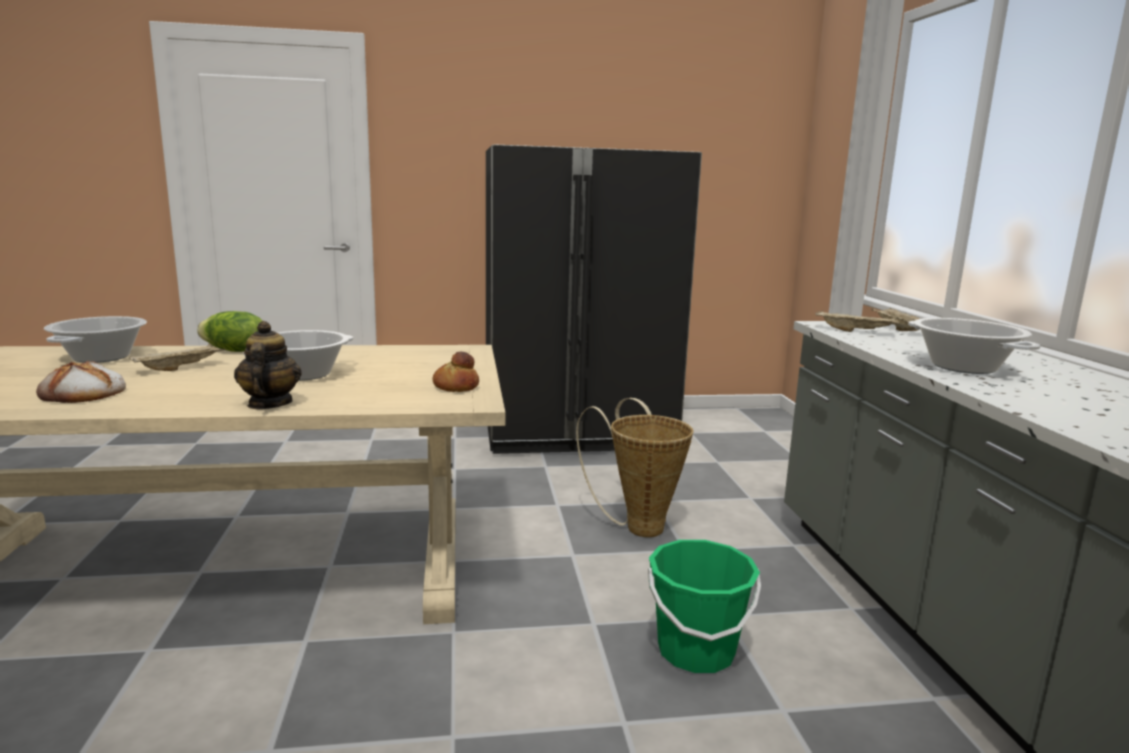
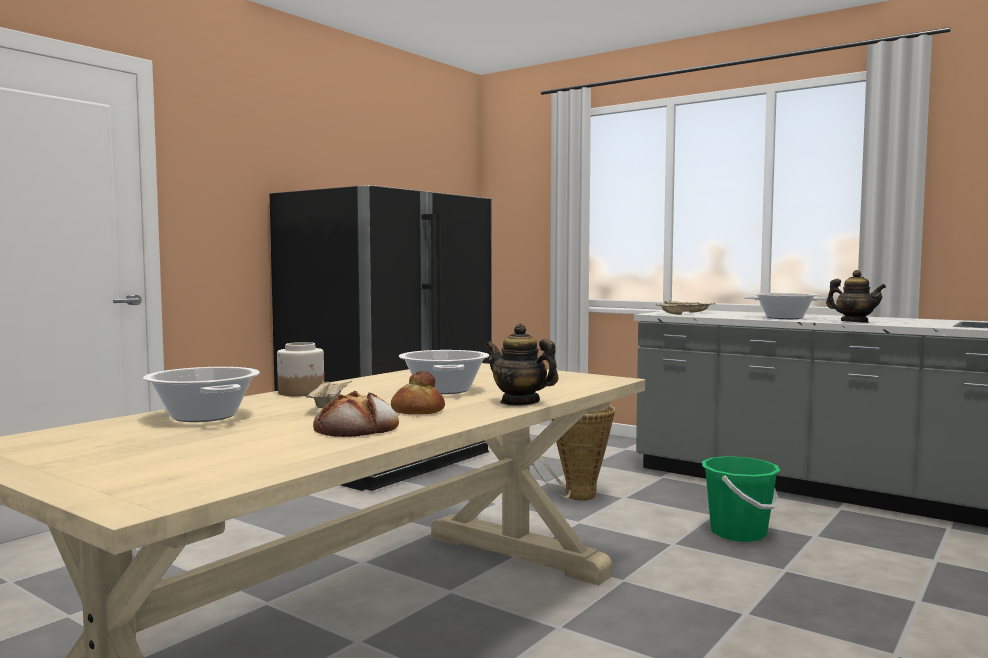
camera: 45 degrees left, 10 degrees down
lettuce [197,311,262,352] -> jar [277,342,324,396]
bread [433,352,479,392] -> bread moved to [391,371,445,414]
none -> teapot [826,270,886,323]

